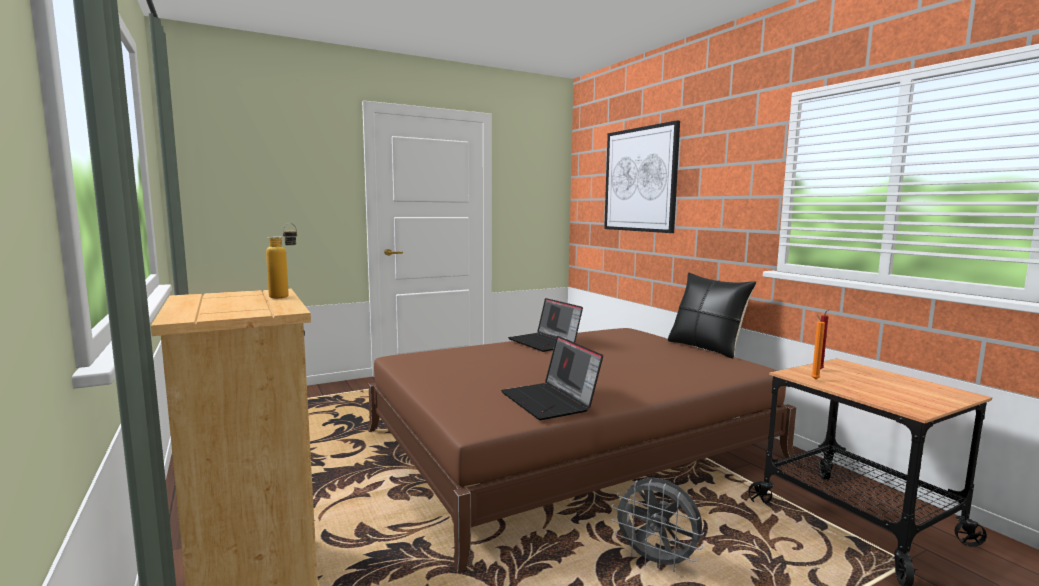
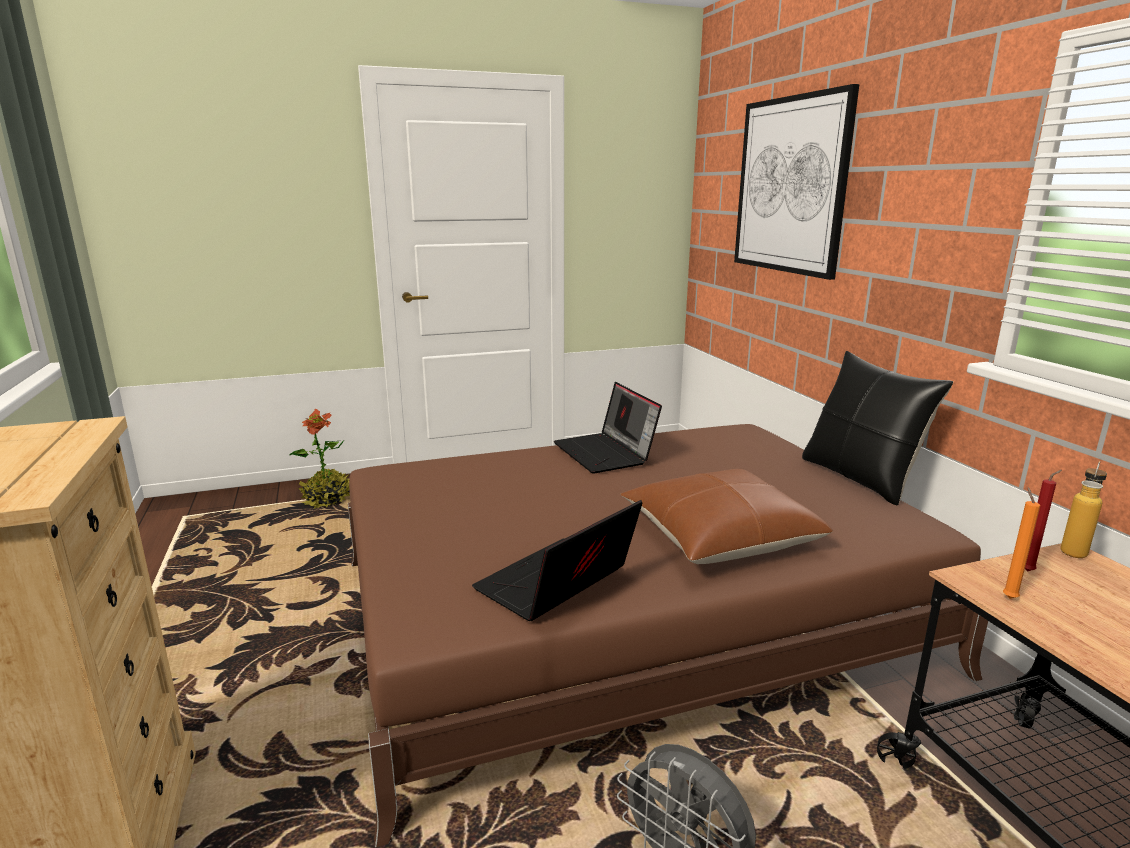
camera: 10 degrees right, 10 degrees up
bottle [266,223,297,298] -> bottle moved to [1061,461,1107,558]
laptop [501,336,603,420] -> laptop turned 60 degrees clockwise [472,500,642,621]
none -> potted plant [289,408,350,509]
none -> brown pillow [620,469,833,564]

